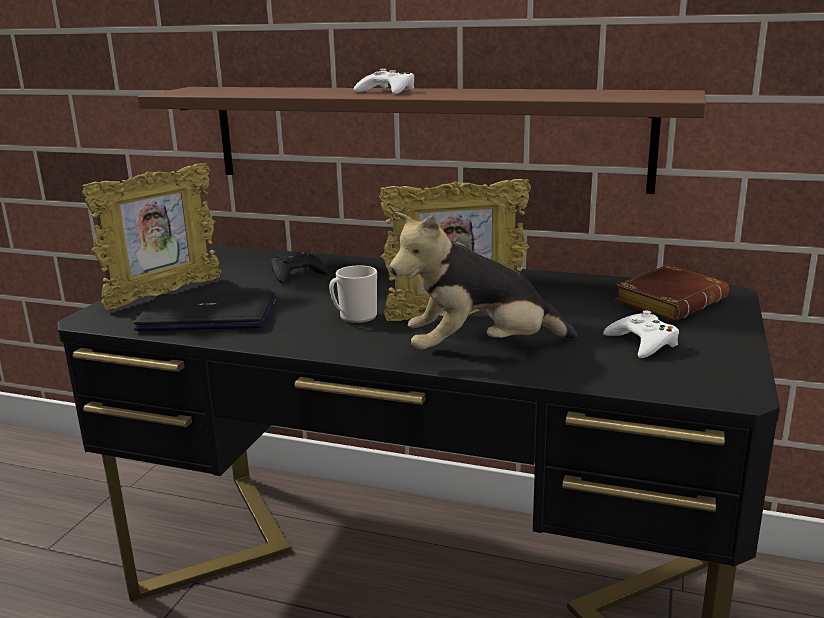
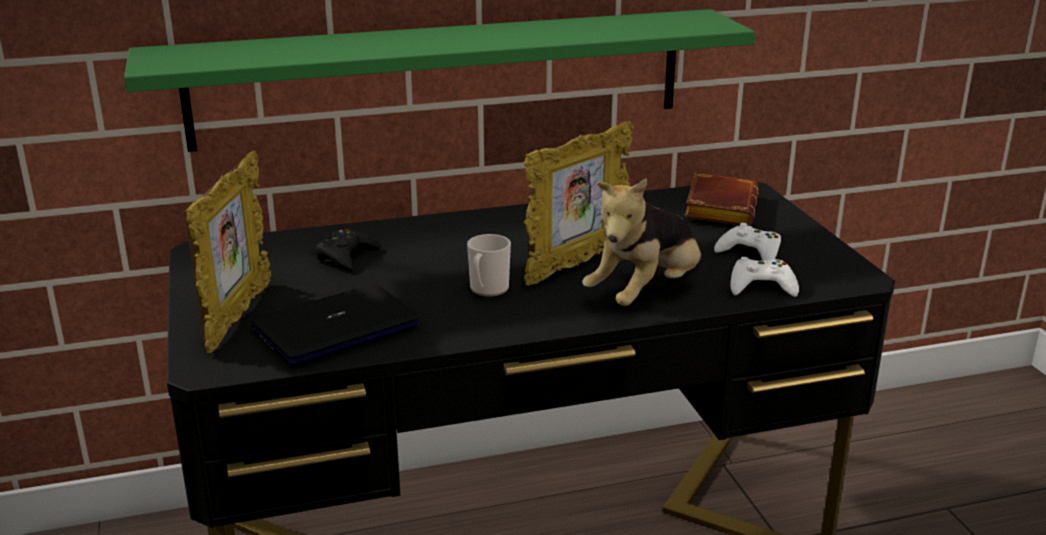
camera: 35 degrees left, 5 degrees up
brown shelf [137,87,706,194] -> green shelf [124,9,756,152]
white game controller [354,69,414,94] -> white game controller moved to [730,257,799,297]

